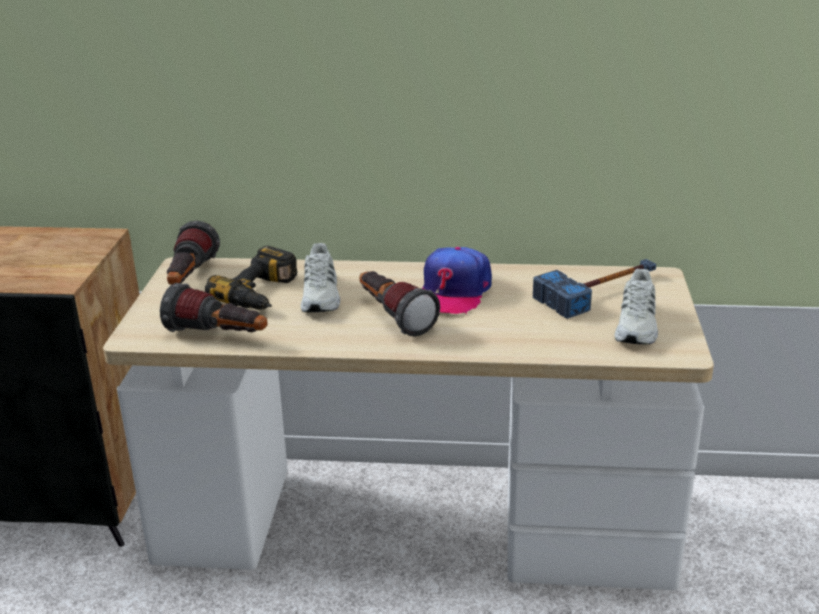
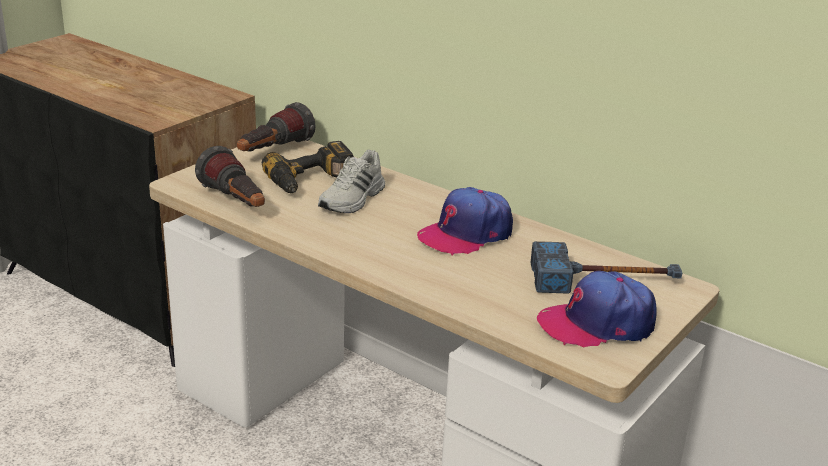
camera: 30 degrees right, 0 degrees up
flashlight [359,271,440,337] -> none
white shoe [615,269,658,345] -> cap [537,271,657,347]

